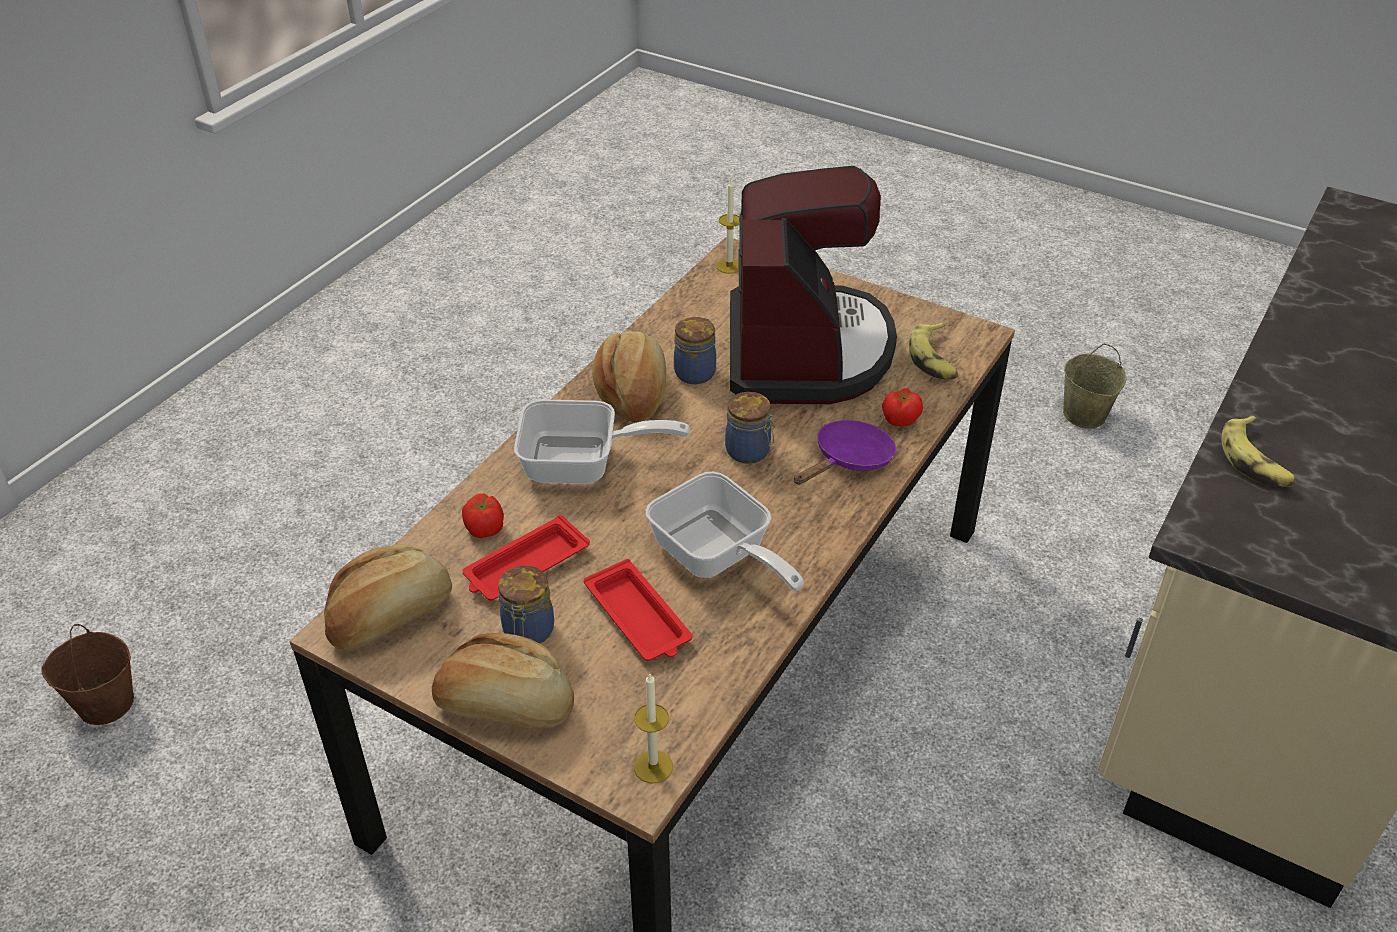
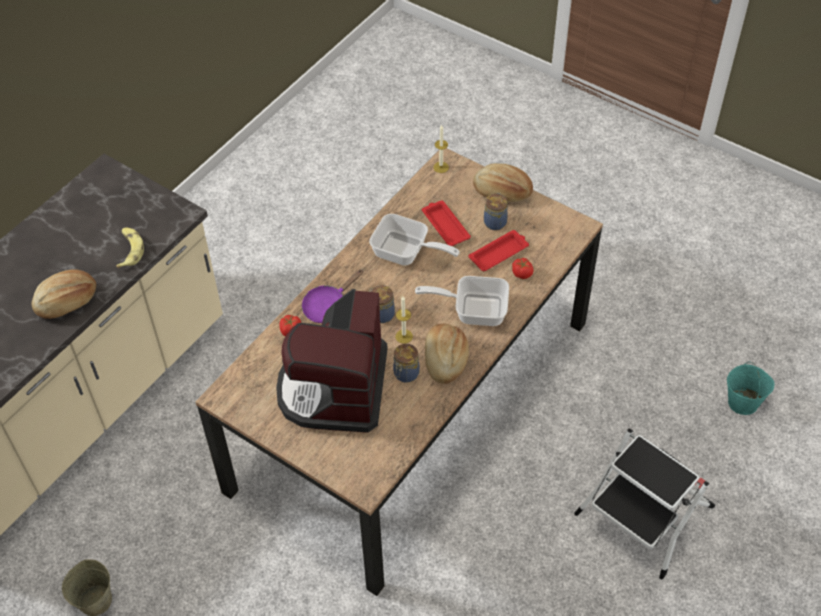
camera: 175 degrees left, 10 degrees up
brown bucket [41,624,134,725] -> turquoise bucket [727,362,774,415]
bread [324,544,452,650] -> bread moved to [32,269,96,319]
frying pan [645,472,804,591] -> frying pan turned 150 degrees clockwise [369,214,460,266]
candle [716,180,739,274] -> candle moved to [396,297,413,344]
banana [909,322,958,380] -> none
none -> step ladder [574,429,715,580]

